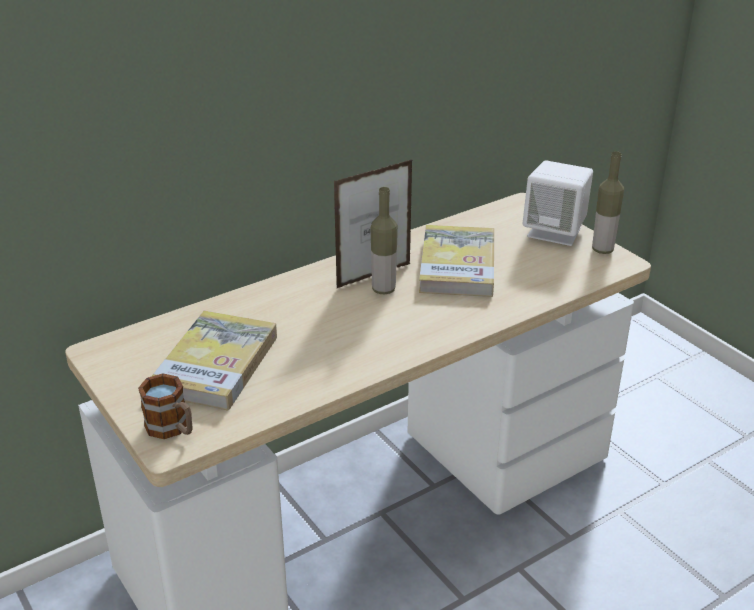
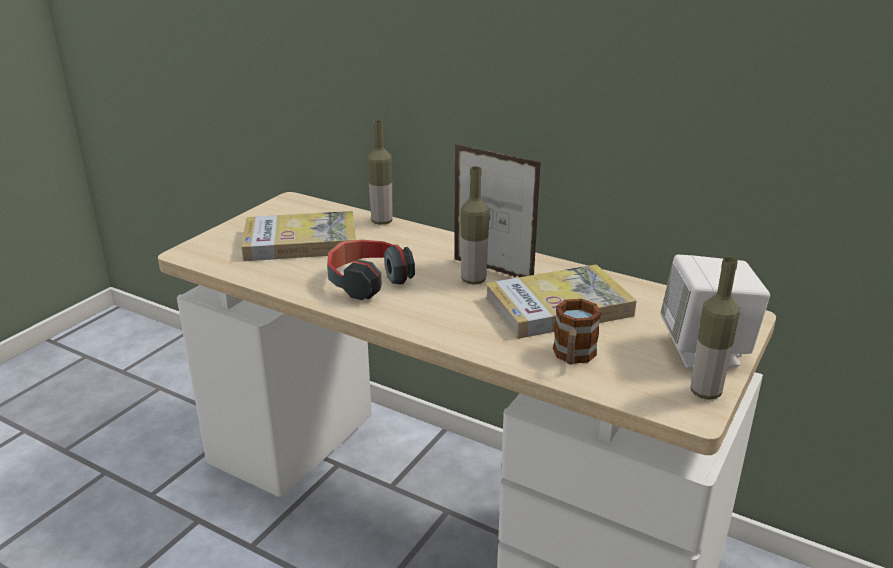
camera: 65 degrees right, 5 degrees down
mug [138,373,193,439] -> mug moved to [553,299,601,365]
none -> headphones [327,239,415,300]
none -> bottle [367,120,393,225]

